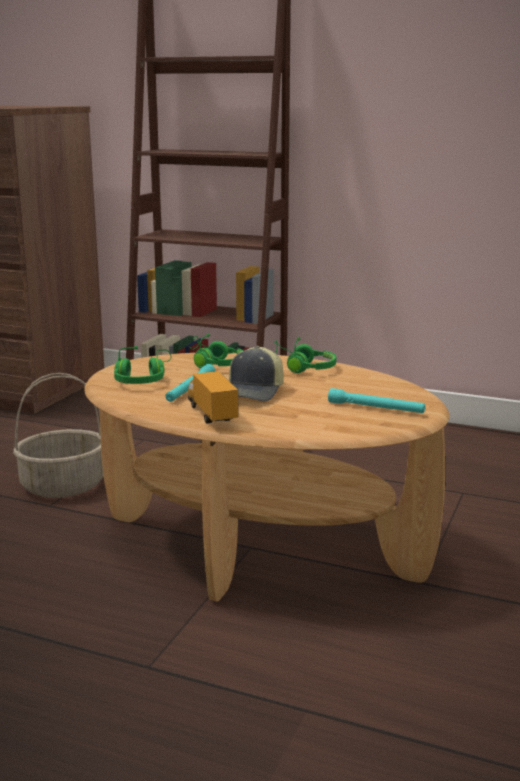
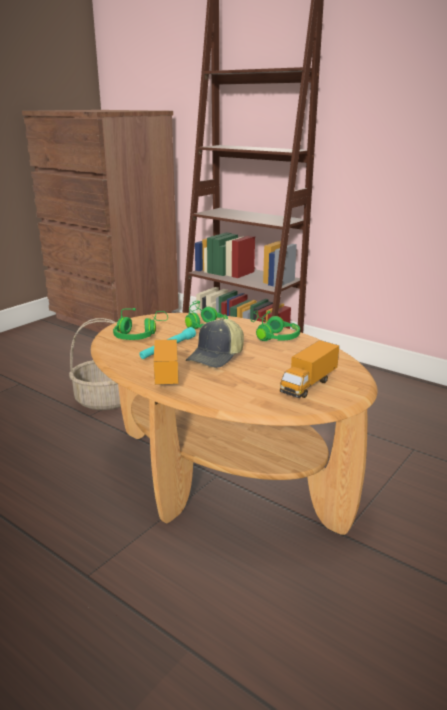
camera: 15 degrees right, 5 degrees up
turquoise flashlight [328,388,425,413] -> toy truck [280,340,339,398]

